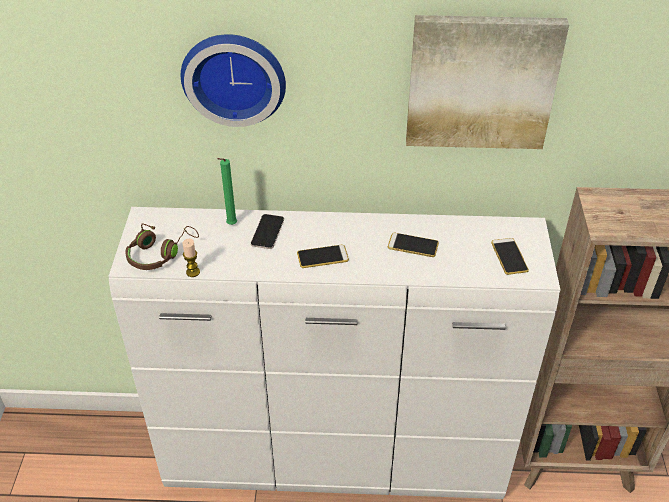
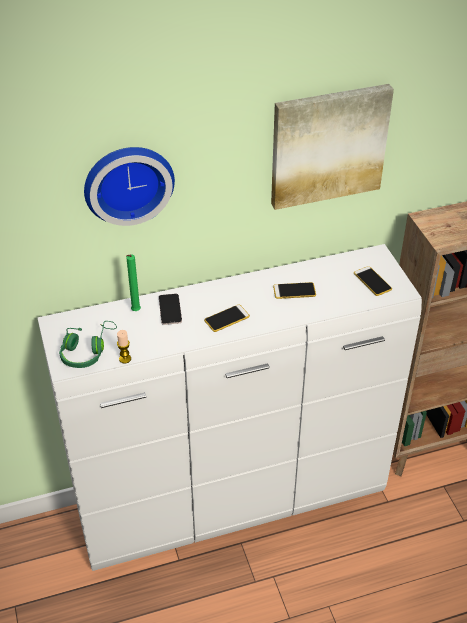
camera: 20 degrees left, 0 degrees up
brown headphones [125,224,199,270] -> green headphones [59,321,117,368]

